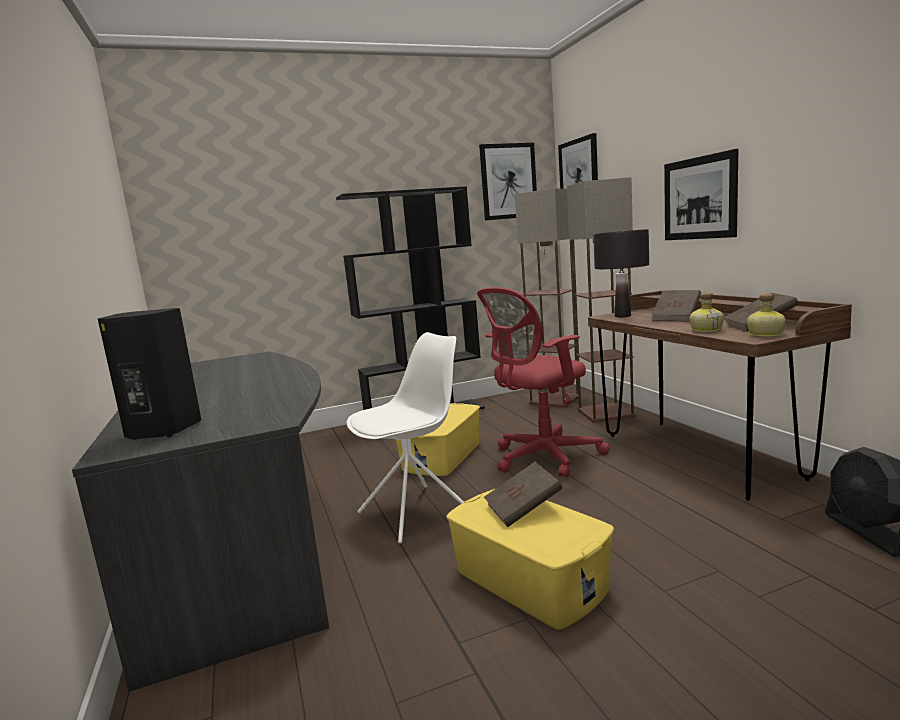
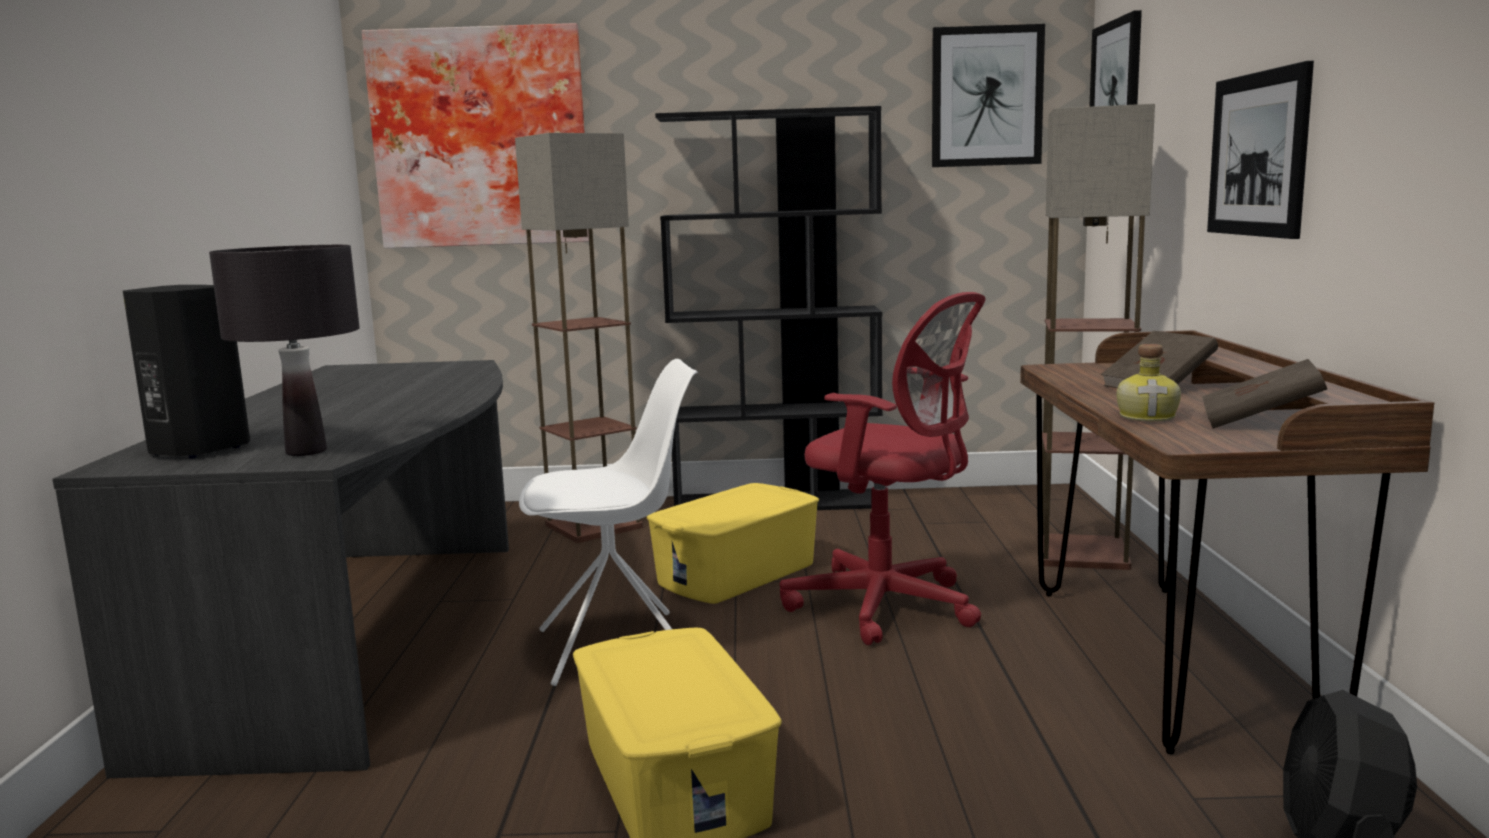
camera: 20 degrees right, 0 degrees up
red office chair [477,287,610,478] -> red office chair turned 135 degrees counterclockwise [780,292,985,645]
brown book [484,462,563,527] -> none
floor lamp [515,188,578,408] -> floor lamp moved to [515,133,643,543]
black table lamp [593,229,649,317] -> black table lamp moved to [209,245,360,456]
bottle [747,294,786,337] -> none
none -> picture [361,23,589,248]

